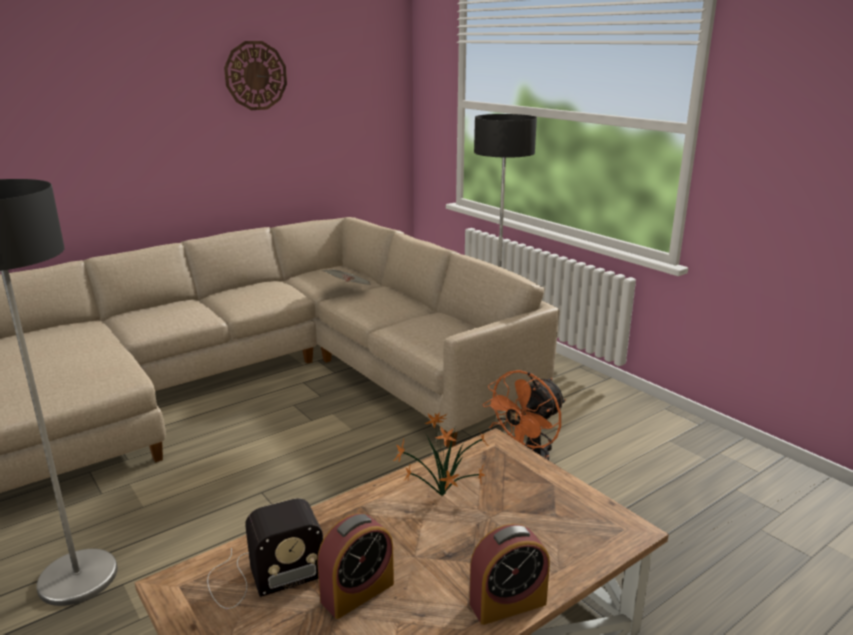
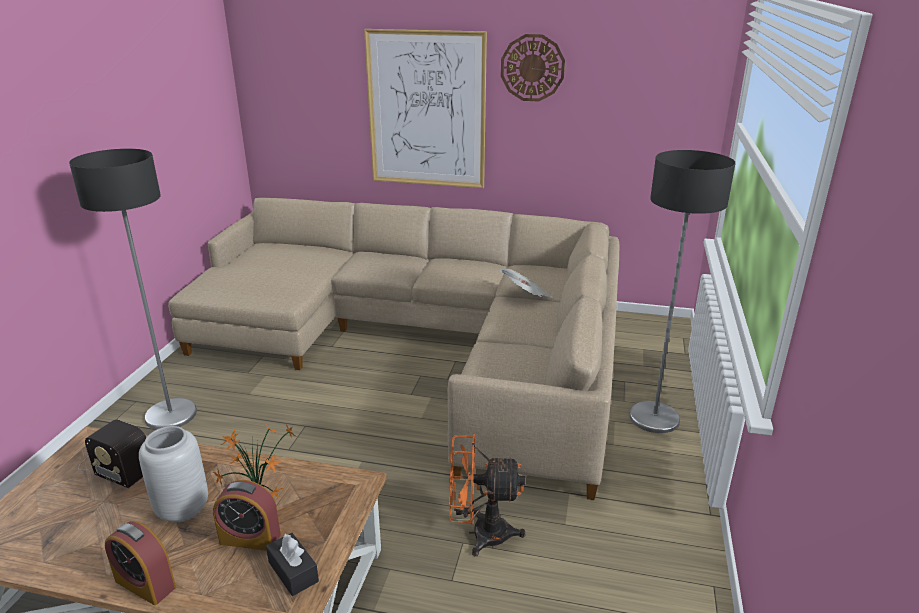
camera: 50 degrees right, 5 degrees up
alarm clock [317,513,394,619] -> alarm clock moved to [213,480,281,551]
none -> grey vase [139,426,208,522]
none -> black tissue box [266,533,319,596]
none -> picture [364,29,487,188]

